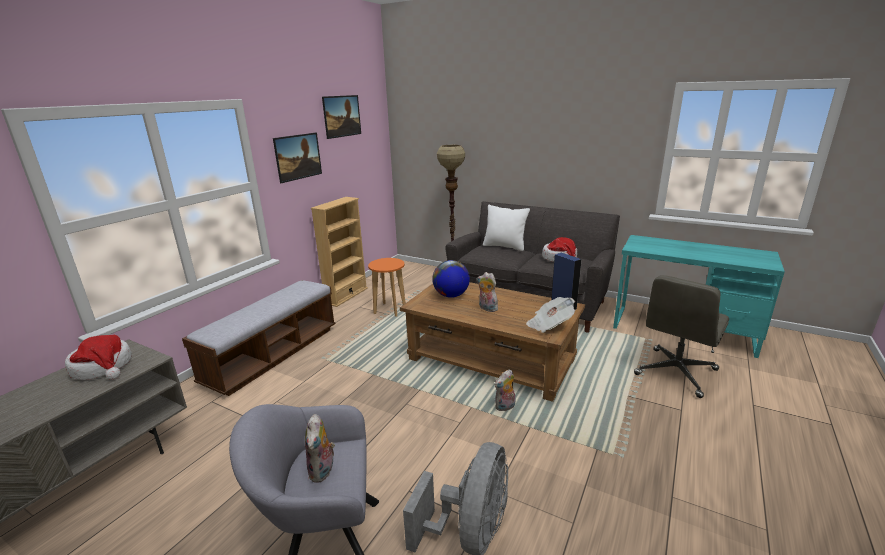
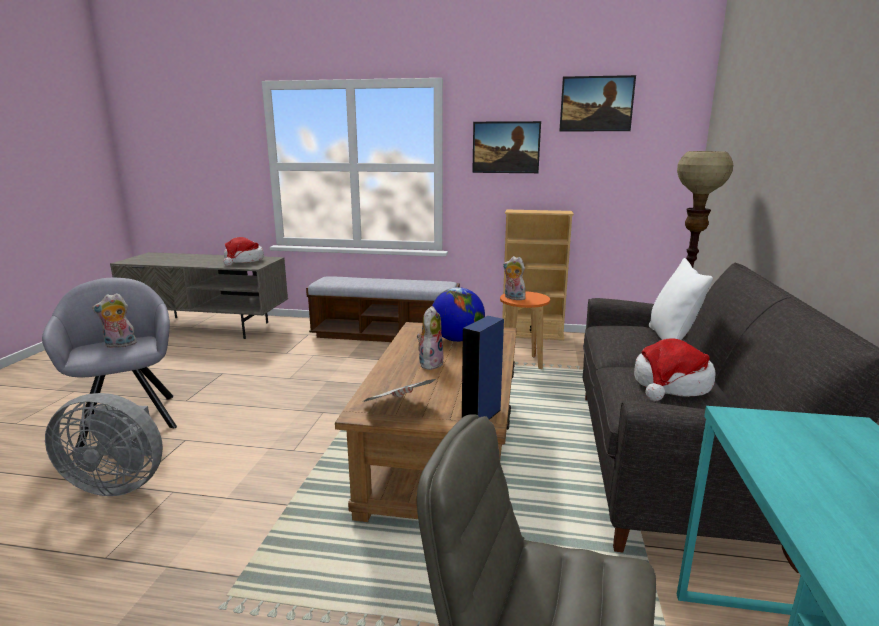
camera: 70 degrees right, 5 degrees down
plush toy [494,369,515,411] -> plush toy moved to [503,256,526,300]

